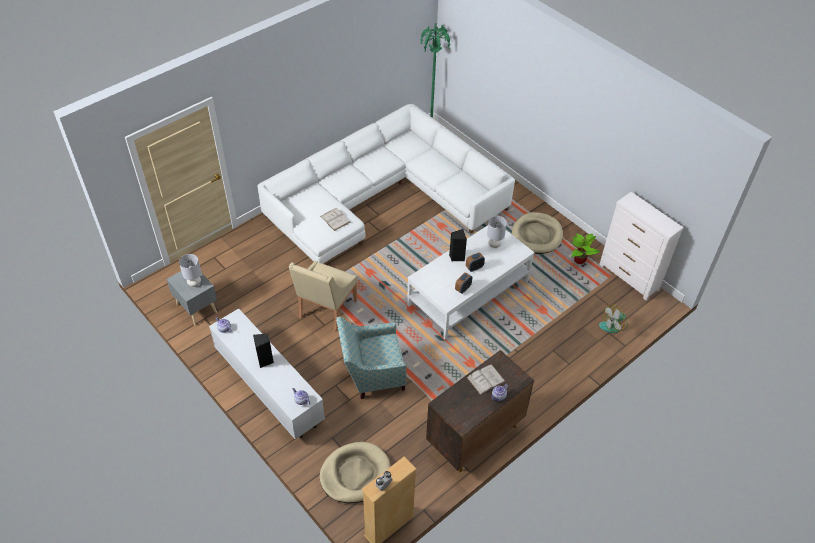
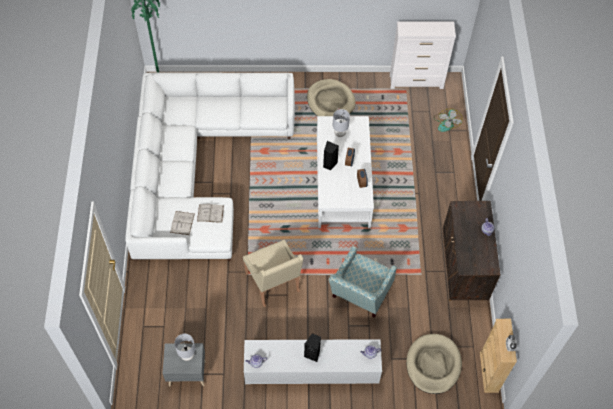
camera: 50 degrees left, 10 degrees up
white book [466,364,506,395] -> white book moved to [170,211,195,235]
potted plant [572,233,600,264] -> none

